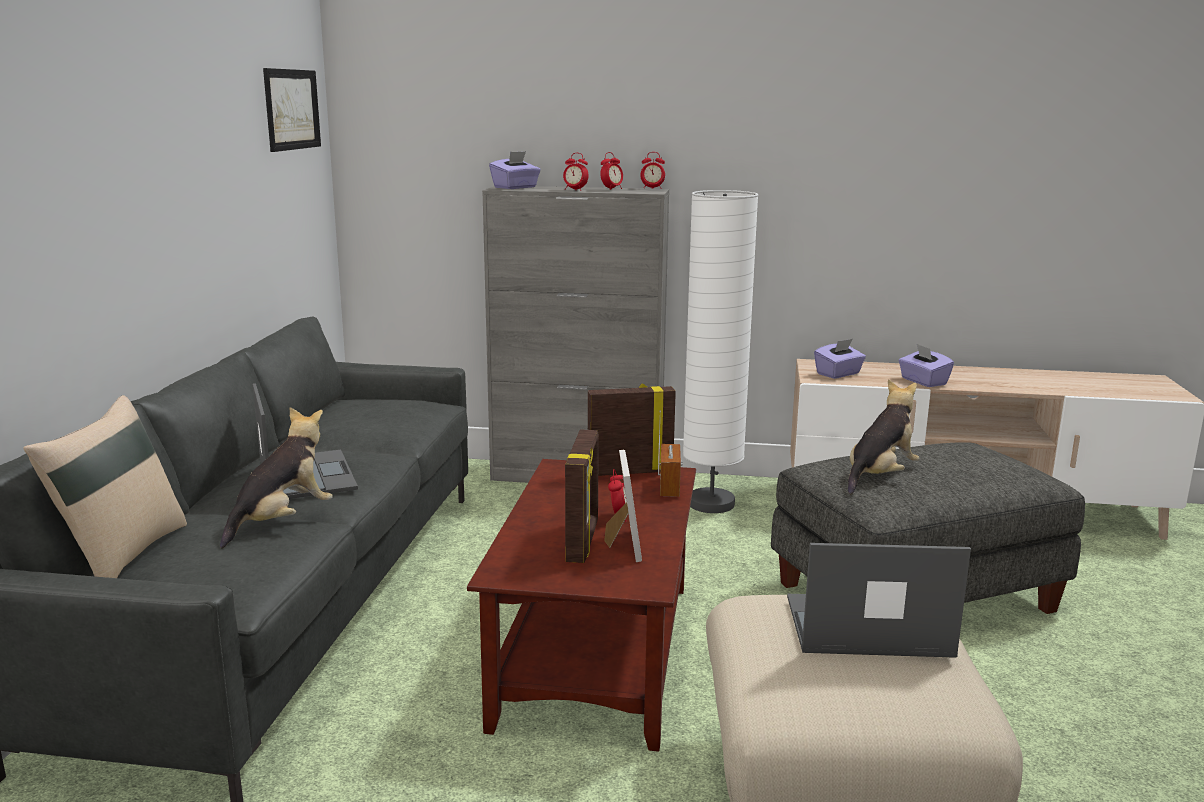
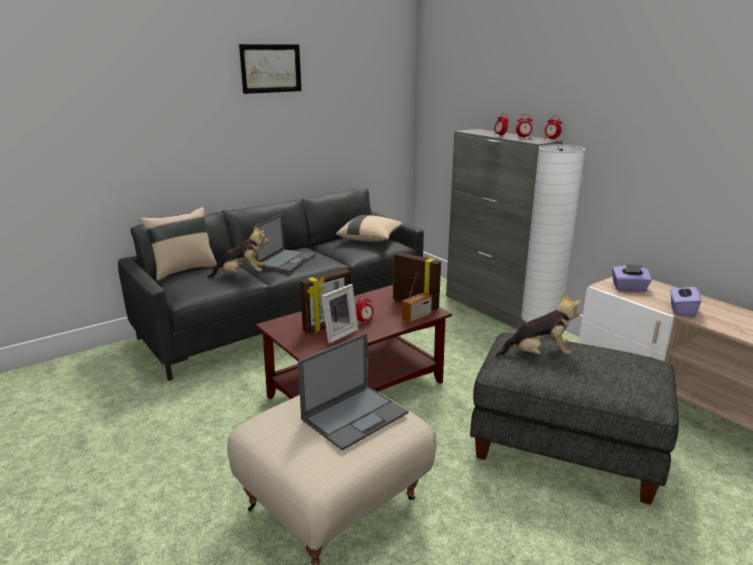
camera: 45 degrees right, 5 degrees up
picture [263,68,321,152] -> picture moved to [239,44,301,94]
purple tissue box [489,151,541,189] -> none
laptop [787,543,971,658] -> laptop turned 90 degrees clockwise [298,333,408,451]
none -> beige pillow [336,215,402,242]

